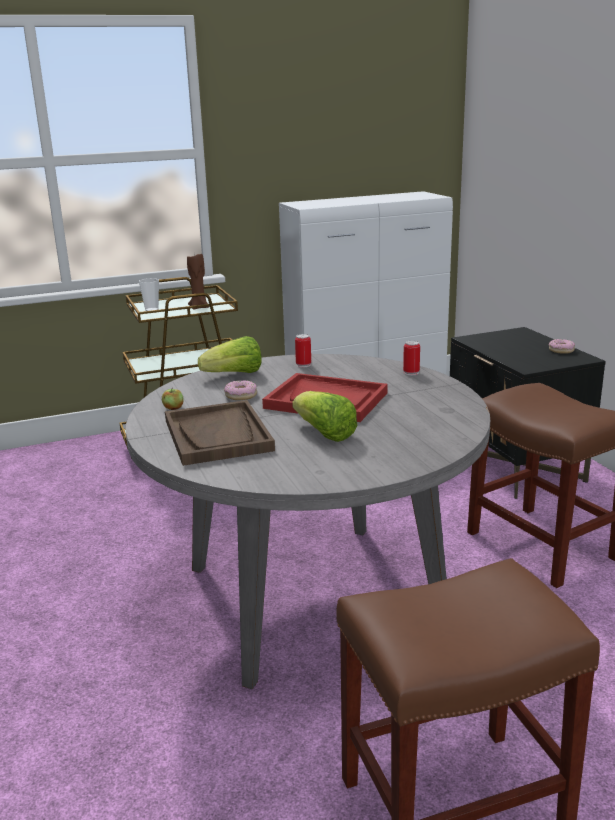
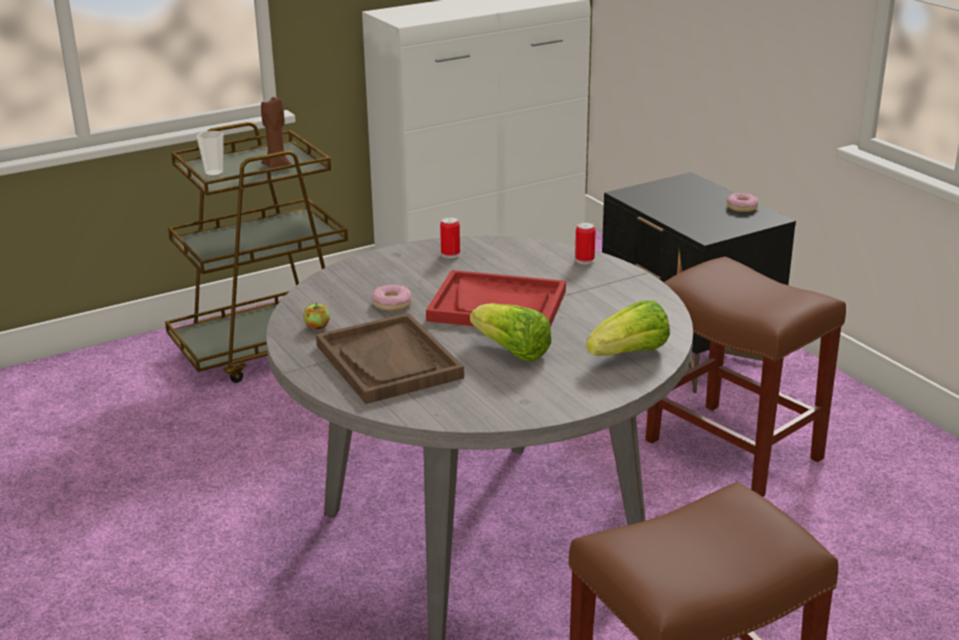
camera: 10 degrees left, 5 degrees up
lettuce [198,336,261,373] -> lettuce moved to [586,300,670,356]

